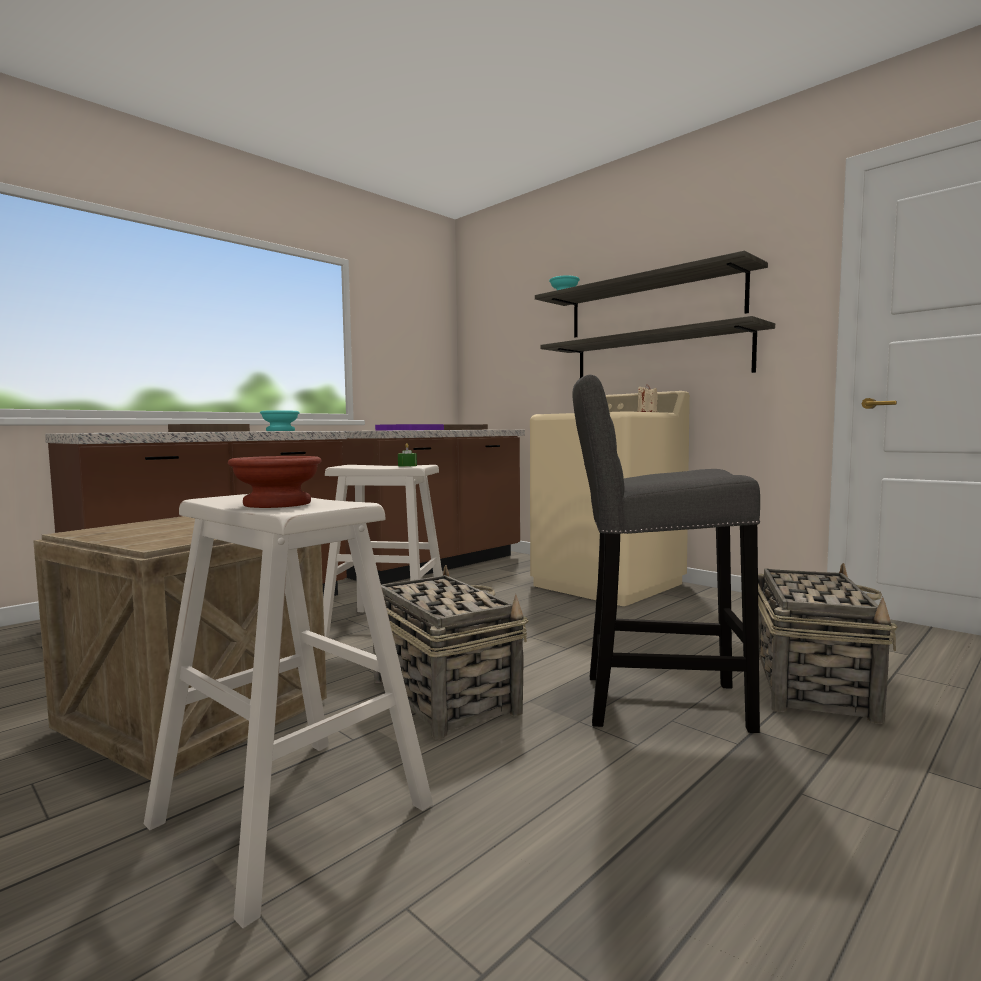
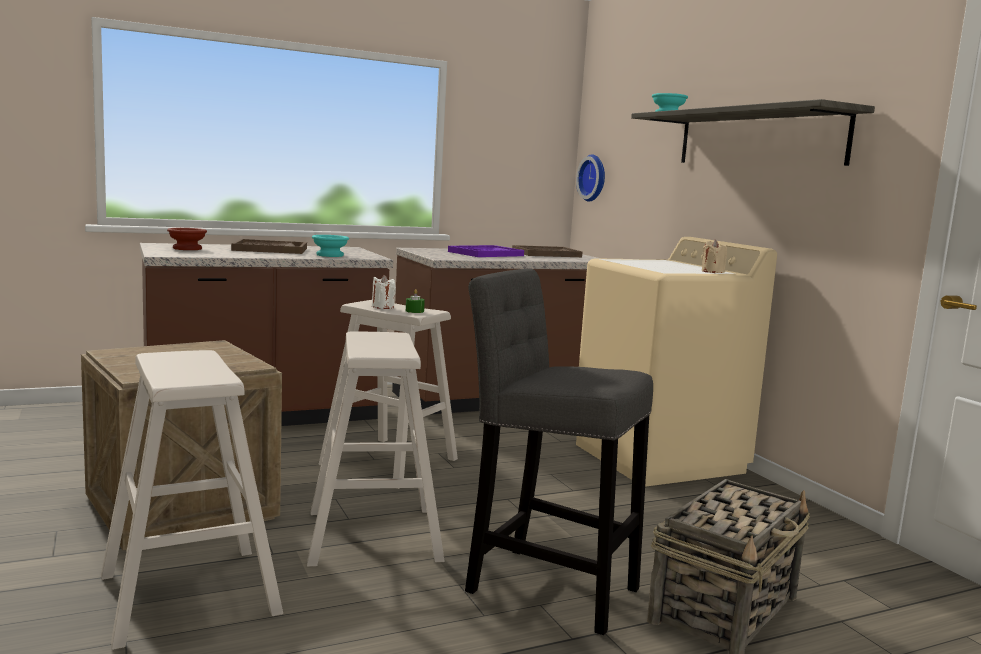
camera: 20 degrees right, 5 degrees up
brown bowl [228,456,322,508] -> brown bowl moved to [167,228,207,250]
basket [373,565,529,740] -> beige stool [307,331,445,567]
shelf [540,316,775,378] -> none
none -> white candle [372,275,396,309]
none -> wall clock [576,154,605,202]

